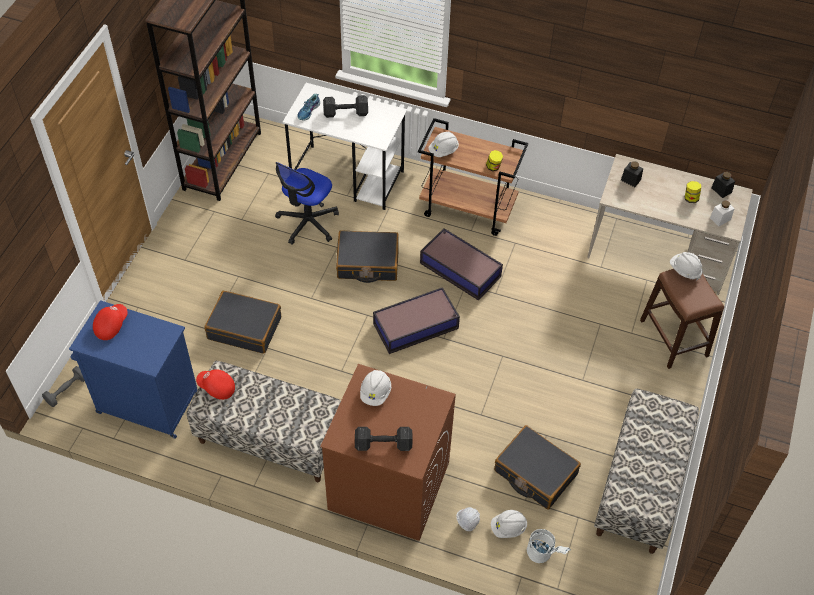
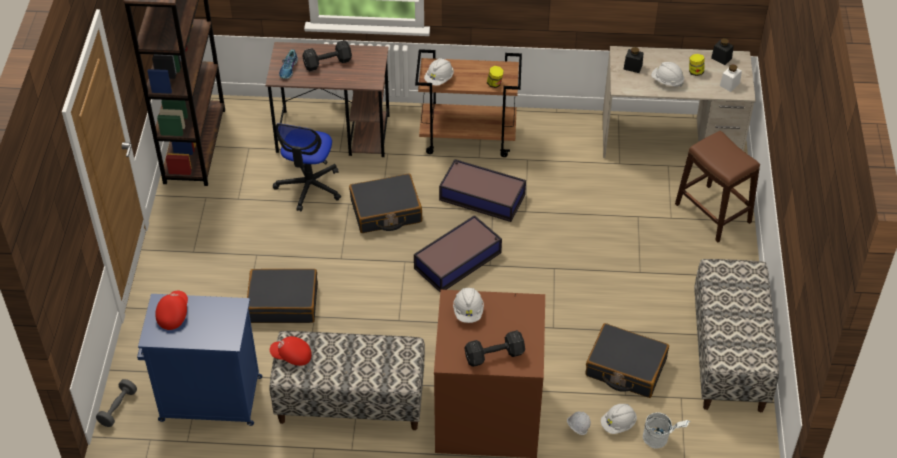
camera: 15 degrees left, 5 degrees down
white desk [282,83,407,210] -> brown desk [266,42,390,157]
white hard hat [670,252,703,280] -> white hard hat moved to [651,62,684,87]

